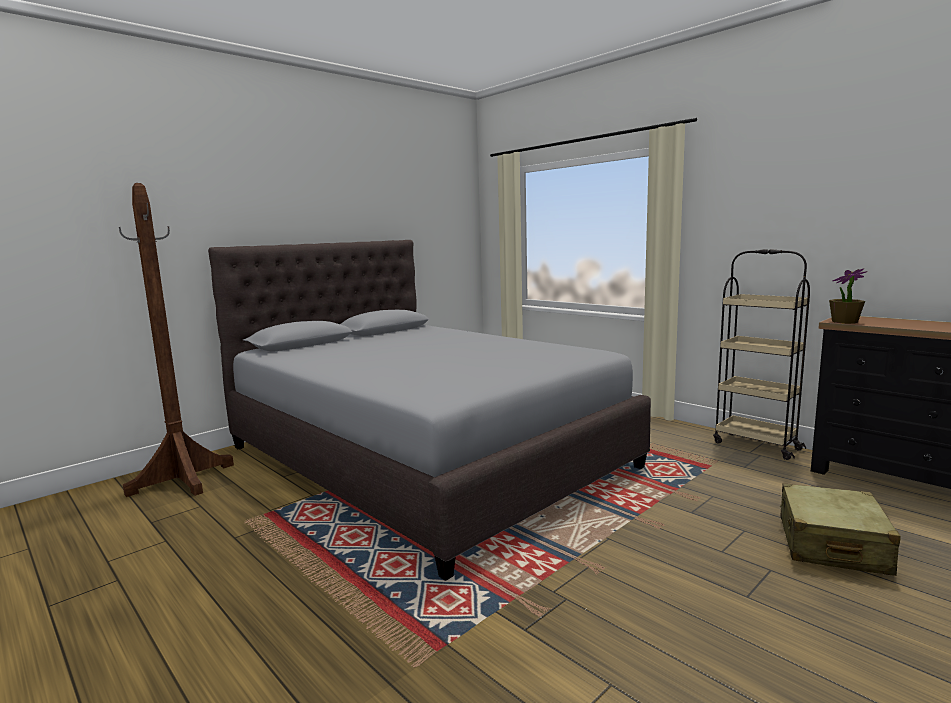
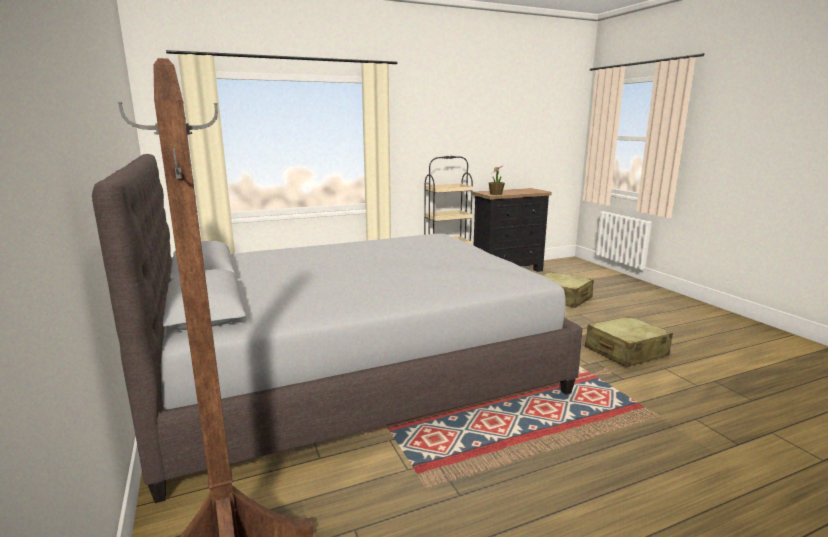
camera: 70 degrees left, 5 degrees up
none -> beige suitcase [585,316,673,367]

